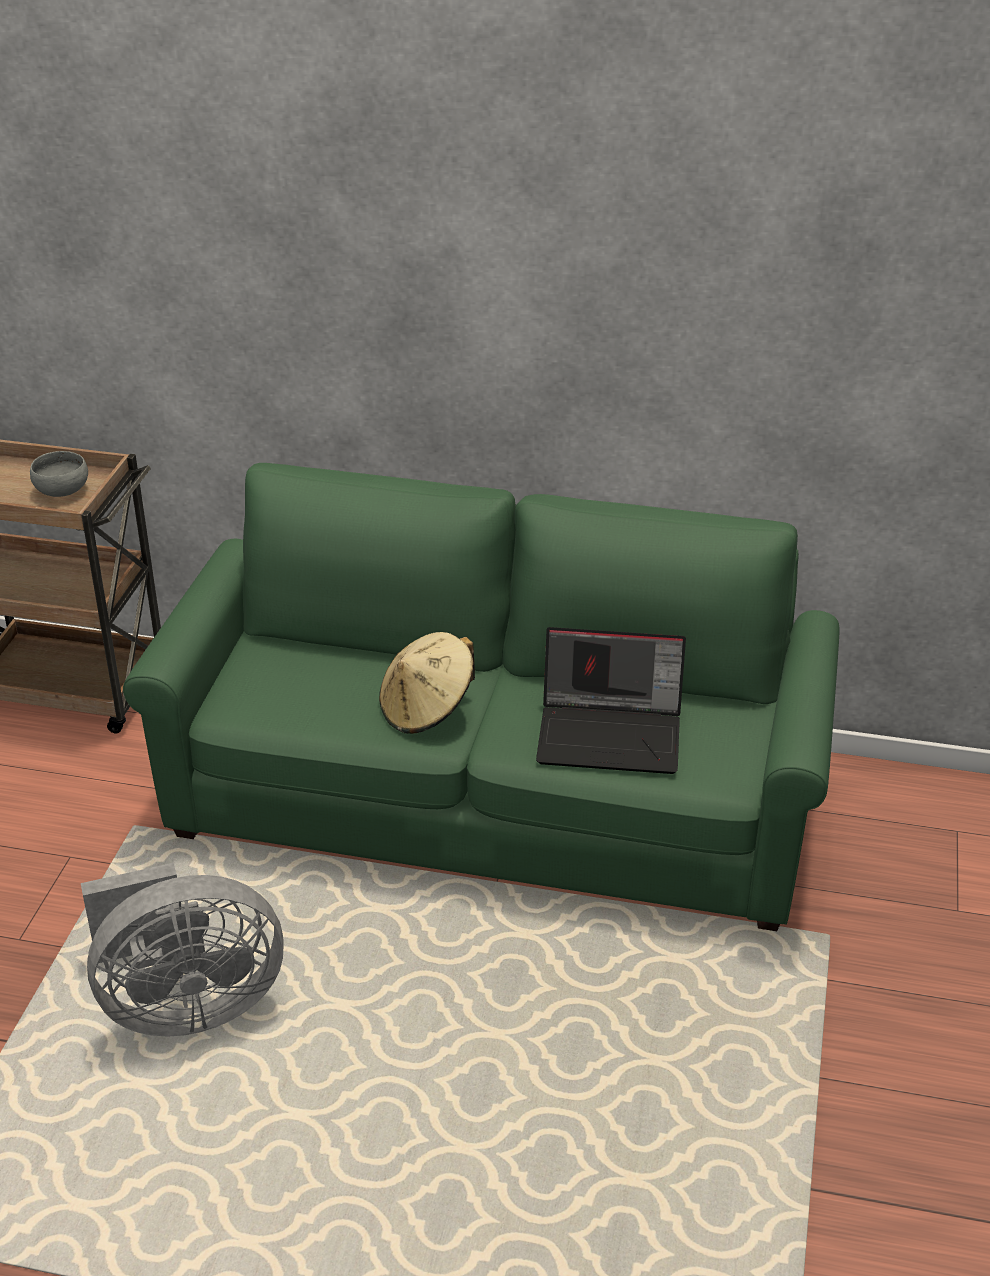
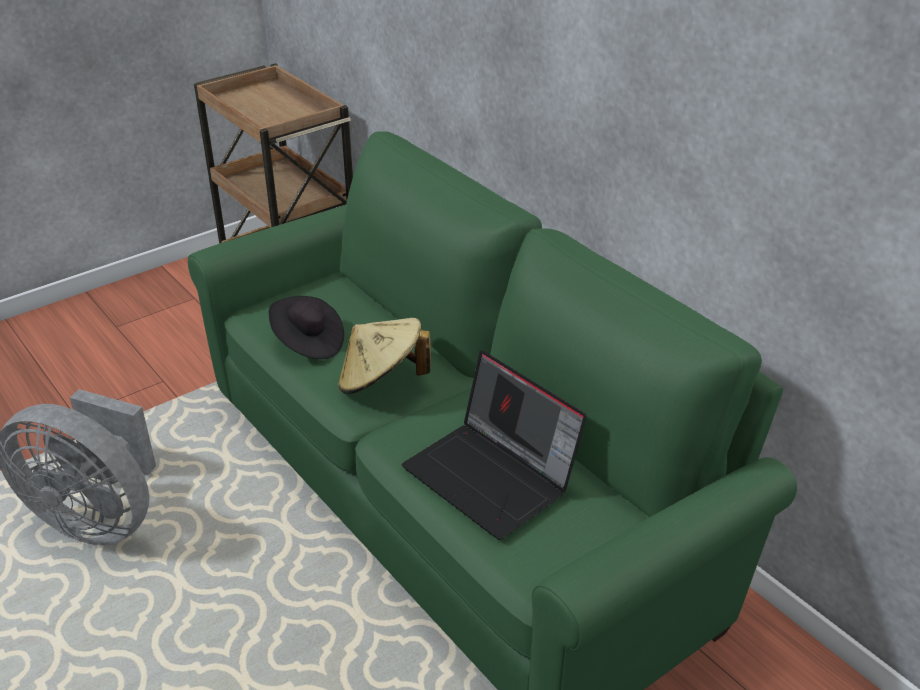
camera: 40 degrees right, 0 degrees up
grey bowl [30,451,88,497] -> none
none -> black hat [269,296,344,359]

